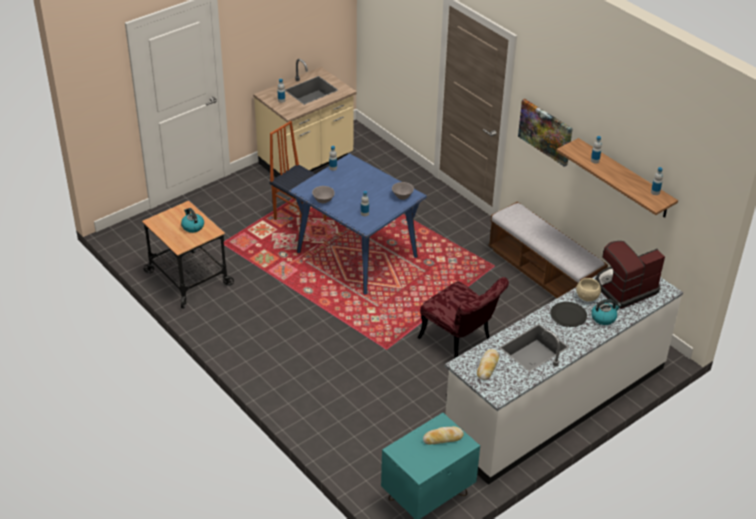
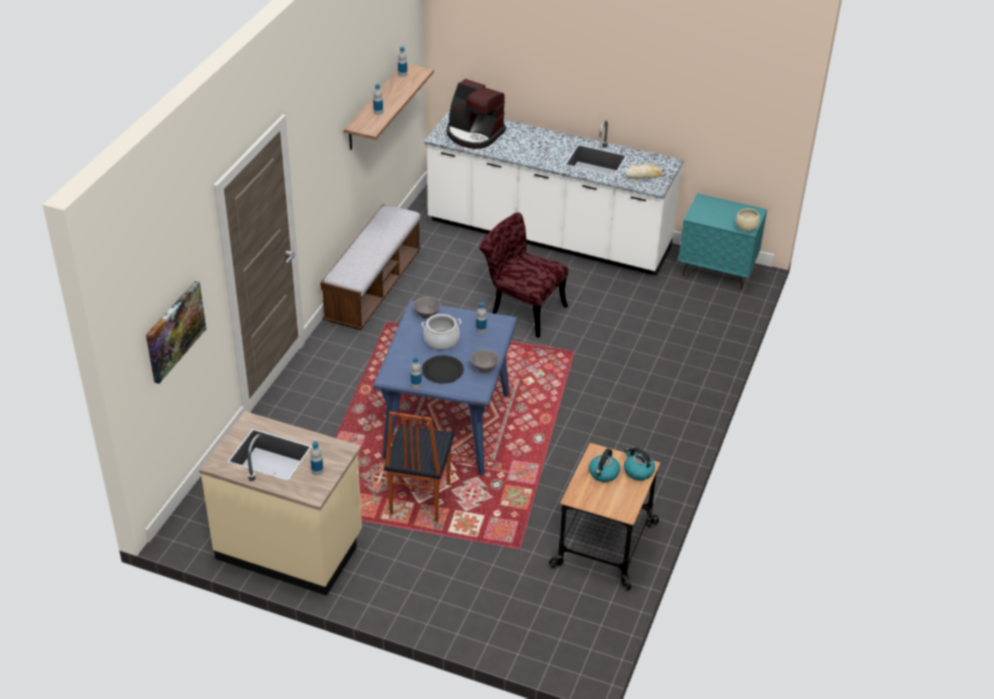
camera: 120 degrees left, 0 degrees up
red chair [417,277,509,358] -> red chair turned 75 degrees counterclockwise [480,212,568,338]
bread [423,426,464,445] -> none
picture [518,99,573,167] -> picture moved to [146,281,206,384]
black plate [550,302,587,327] -> black plate moved to [422,355,464,383]
beige bowl [576,278,601,302] -> beige bowl moved to [736,209,760,232]
kettle [591,299,621,325] -> kettle moved to [624,447,655,480]
none -> cooking pot [422,314,461,350]

